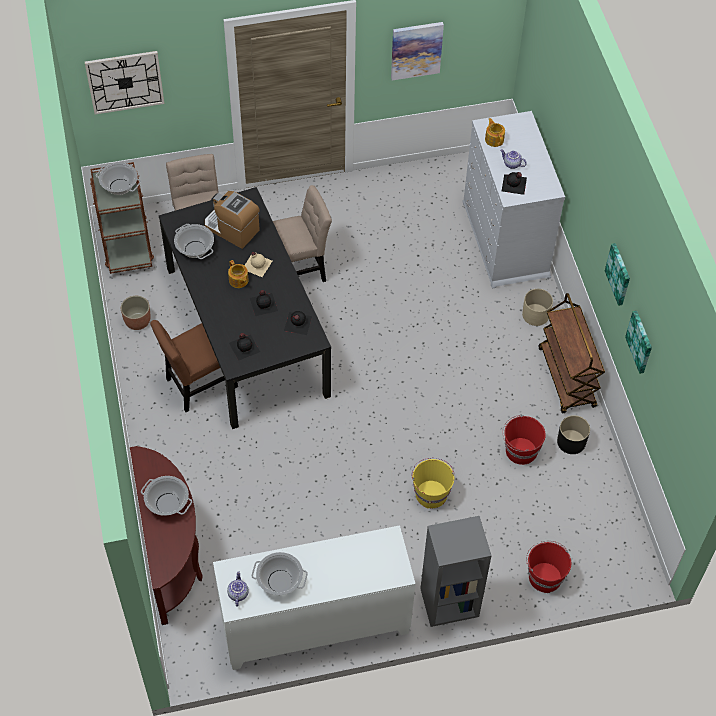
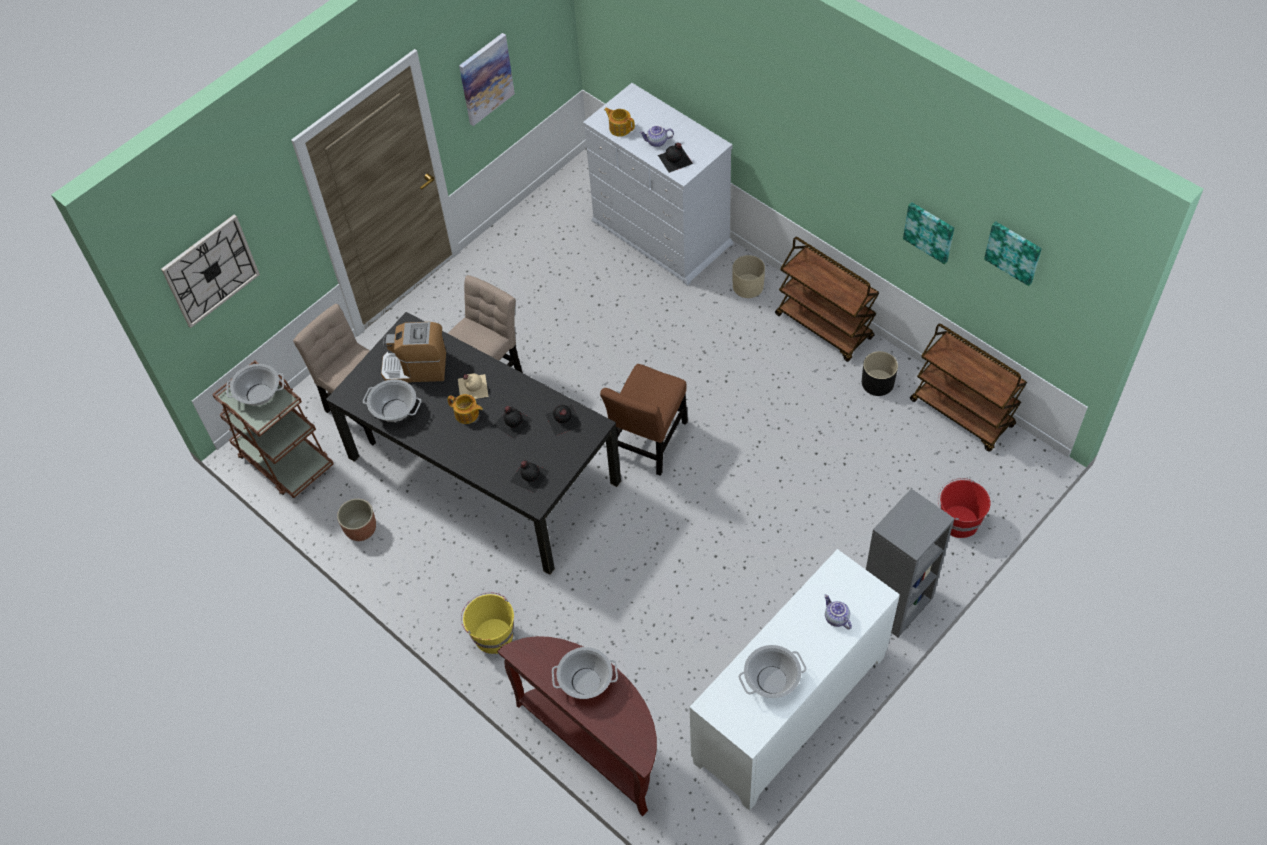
camera: 30 degrees left, 0 degrees up
brown chair [150,320,238,412] -> brown chair moved to [600,364,688,476]
teapot [227,571,249,607] -> teapot moved to [824,594,852,630]
yellow bucket [412,458,455,509] -> yellow bucket moved to [461,592,514,654]
red bucket [502,415,546,465] -> none
picture [605,243,630,306] -> picture moved to [984,221,1042,286]
none -> brown cart [910,324,1027,452]

